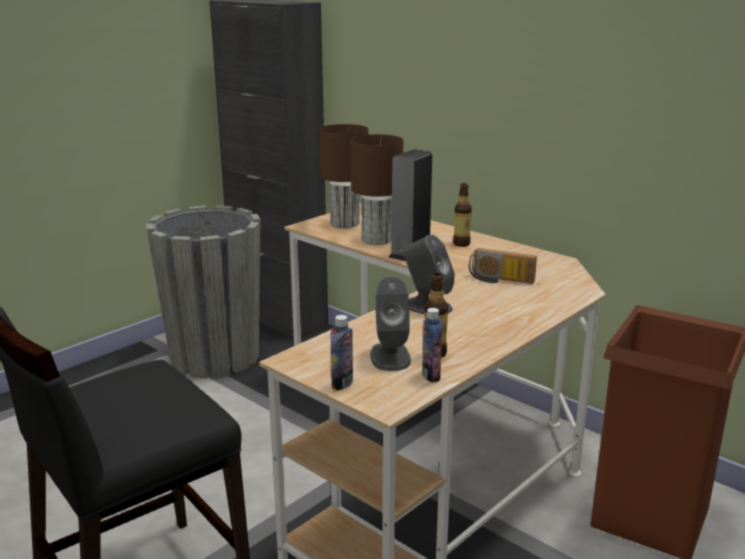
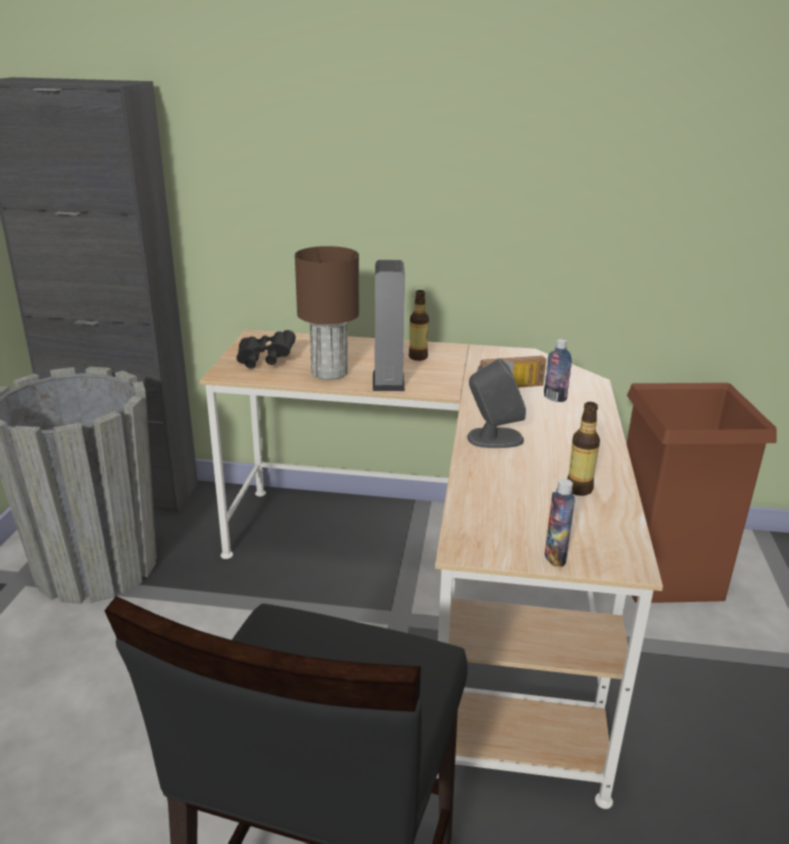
camera: 35 degrees left, 5 degrees up
brown table lamp [319,124,369,228] -> black binoculars [236,330,296,369]
grey speaker [370,276,411,371] -> none
bottle [422,308,442,382] -> bottle moved to [544,339,572,402]

